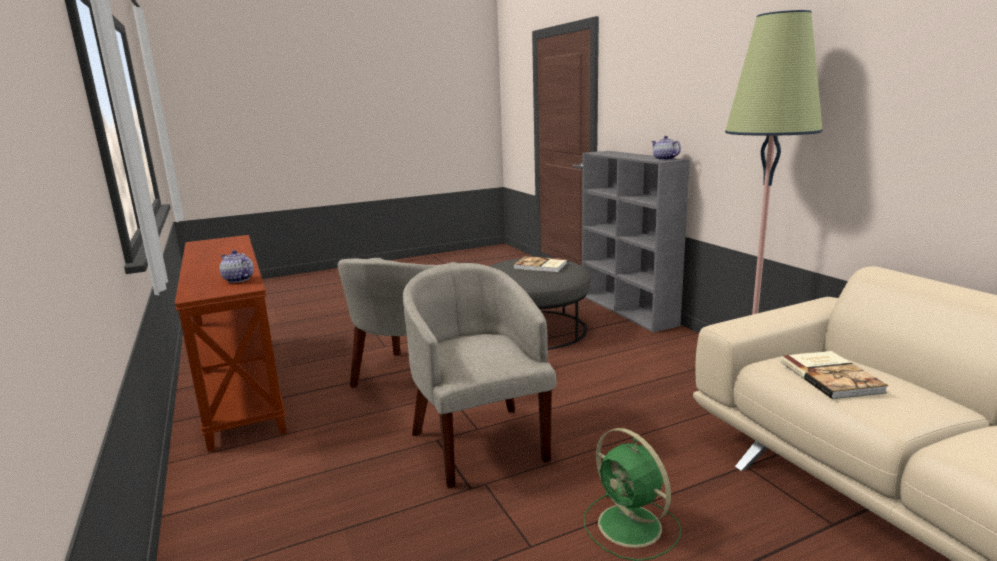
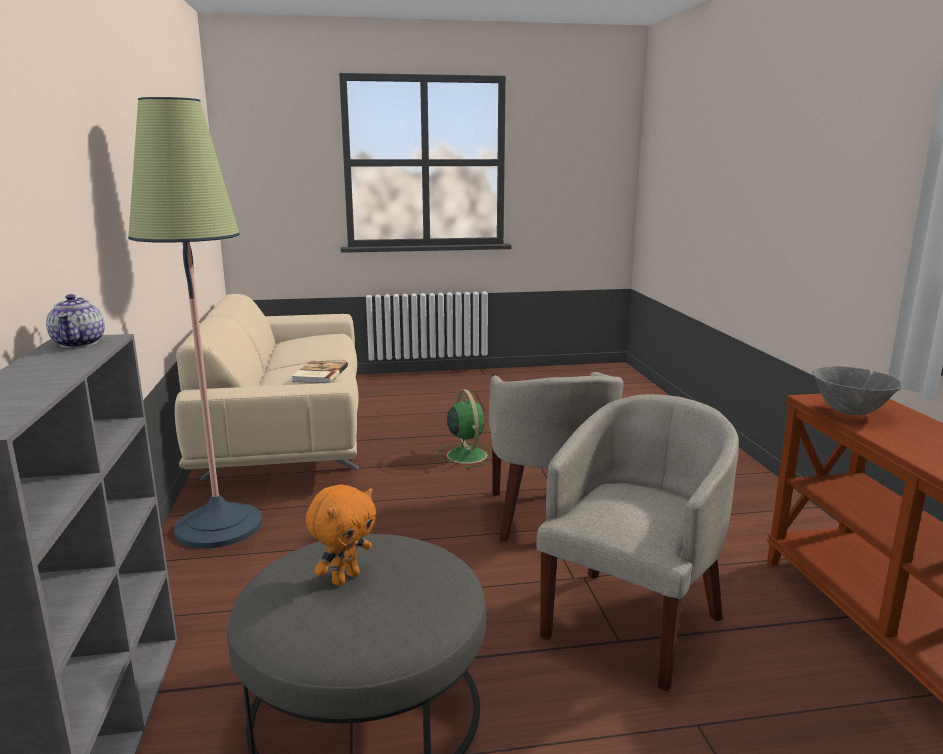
camera: 165 degrees left, 0 degrees up
teapot [220,250,254,283] -> grey bowl [812,366,902,415]
book [513,256,568,272] -> orange plush toy [306,484,376,586]

